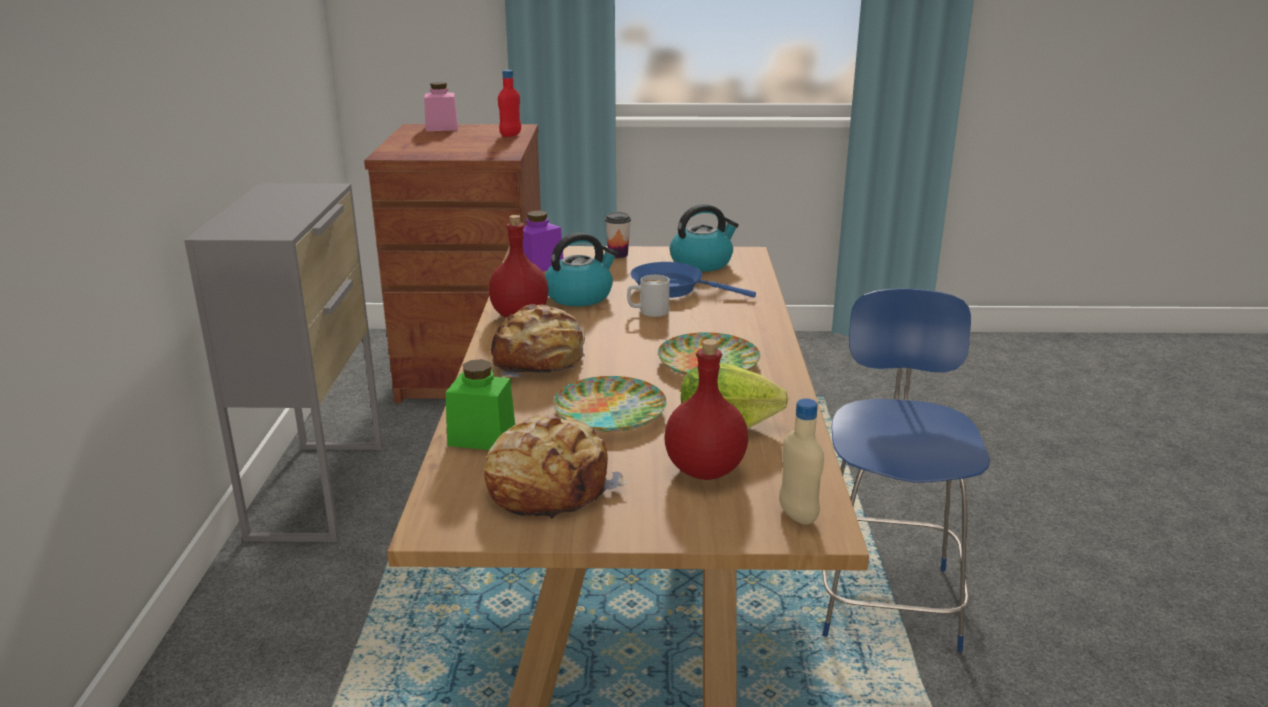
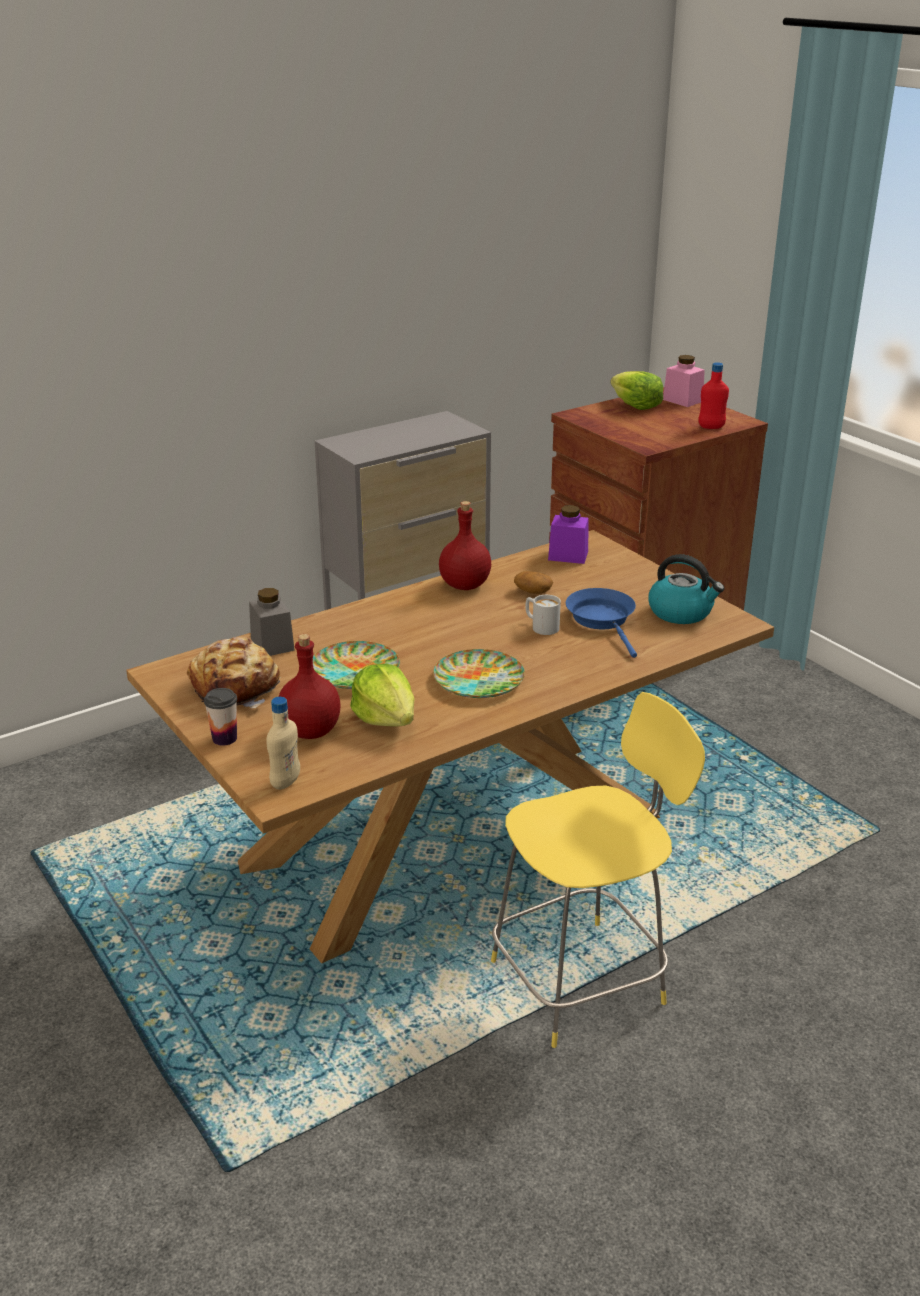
camera: 55 degrees right, 5 degrees up
green jar [446,359,515,450] -> grey jar [249,588,295,656]
bread [491,304,585,377] -> none
kettle [545,233,617,306] -> potato [514,571,553,594]
cup [605,212,631,258] -> cup moved to [204,688,237,746]
blue stool [822,288,990,652] -> yellow stool [491,692,705,1048]
none -> lettuce [610,371,663,410]

